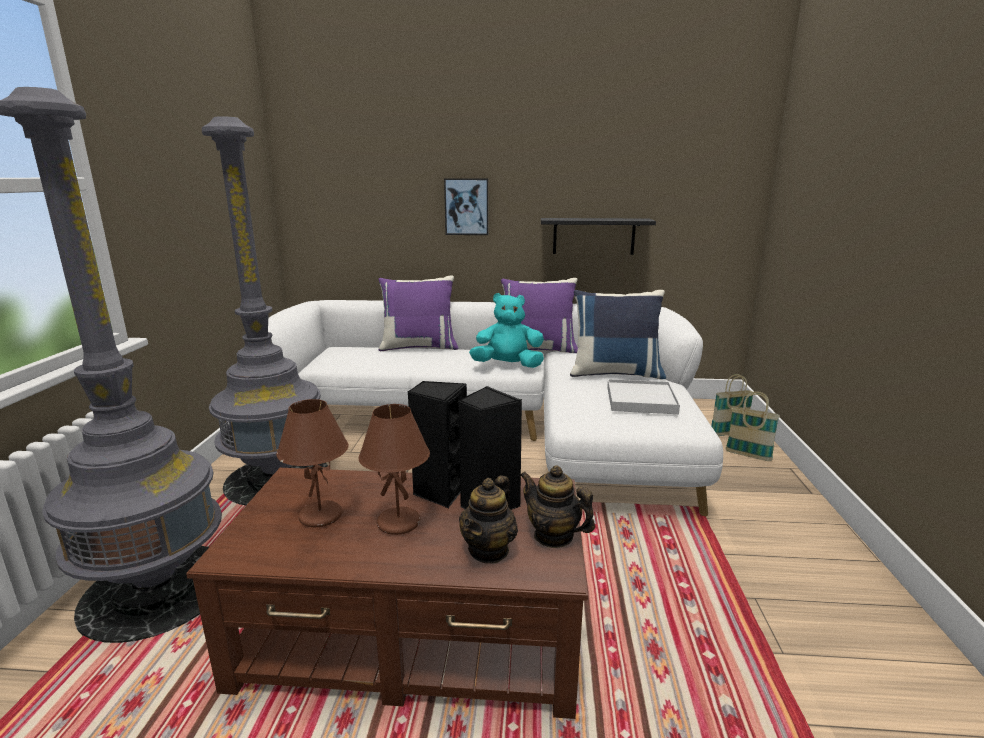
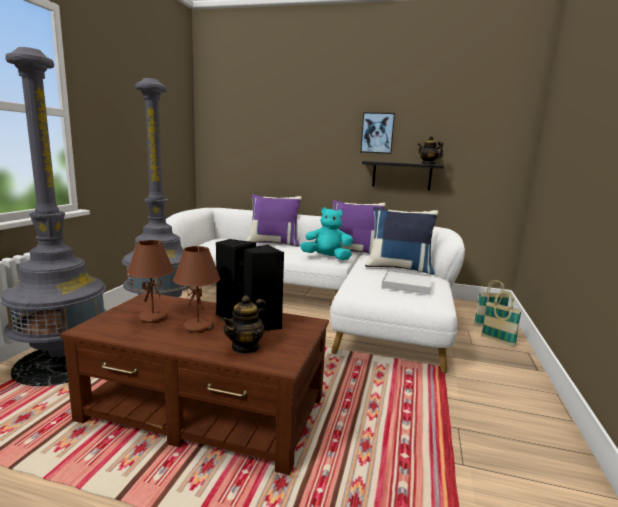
camera: 10 degrees right, 5 degrees down
picture [444,178,488,235] -> picture moved to [360,112,395,154]
teapot [520,465,595,548] -> teapot moved to [418,136,443,164]

